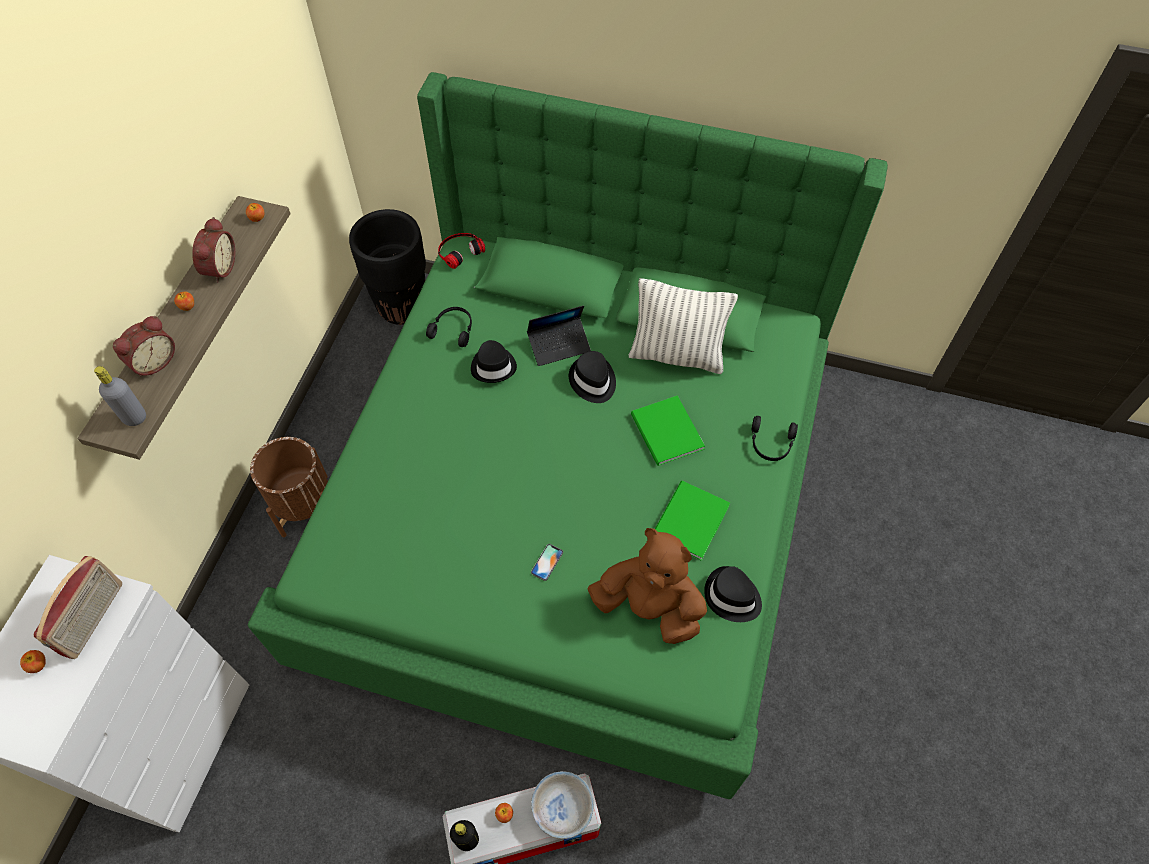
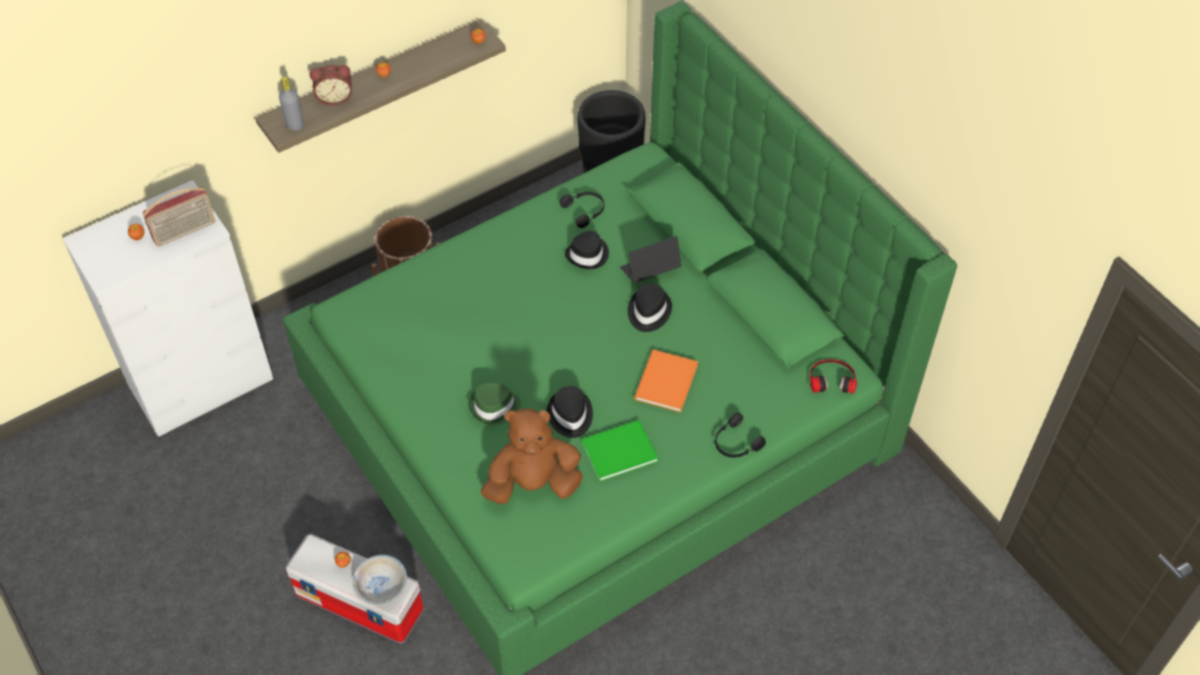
camera: 40 degrees right, 5 degrees down
alarm clock [192,217,235,283] -> none
headphones [438,233,485,269] -> headphones moved to [810,359,857,394]
black bottle [450,820,479,851] -> none
laptop [527,305,591,366] -> laptop turned 135 degrees clockwise [620,236,681,283]
phone [531,544,563,581] -> green hat [468,383,521,425]
brown plush toy [588,528,707,644] -> brown plush toy turned 75 degrees counterclockwise [481,409,583,504]
pillow [628,278,738,374] -> none
green book [631,395,705,466] -> orange book [634,349,698,413]
black hat [704,566,762,622] -> black hat moved to [547,386,593,438]

